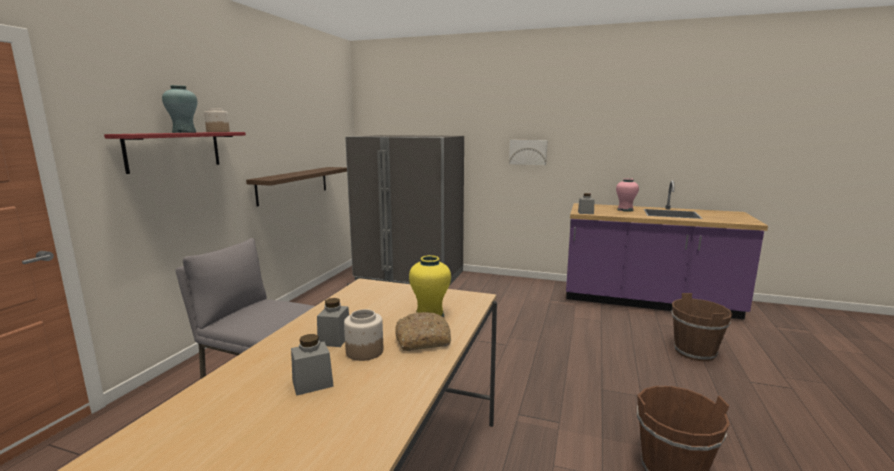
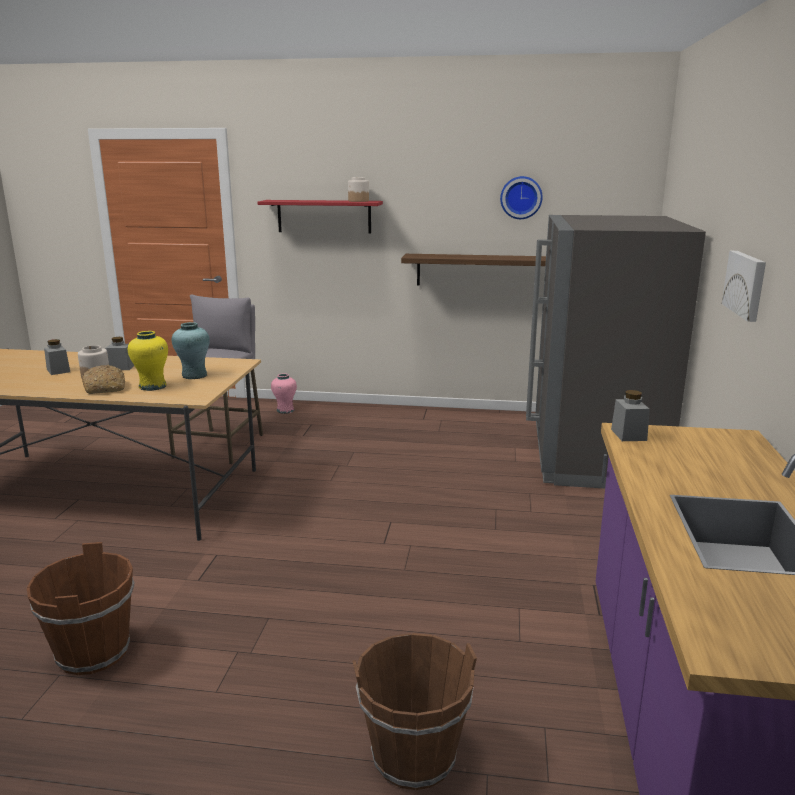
camera: 80 degrees right, 5 degrees up
turquoise vase [162,85,198,133] -> turquoise vase moved to [172,322,210,379]
pink vase [616,178,639,212] -> pink vase moved to [271,373,297,414]
none -> wall clock [500,176,543,219]

